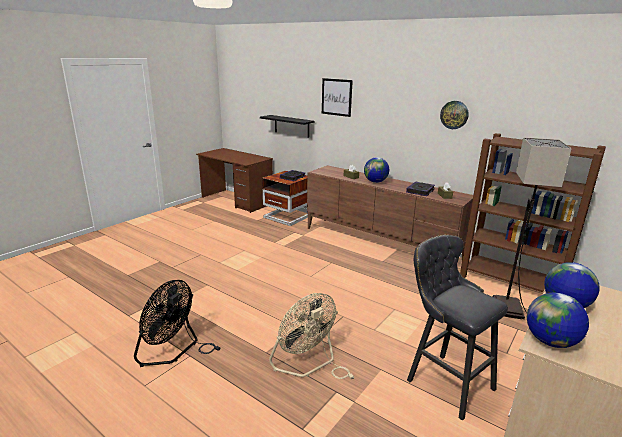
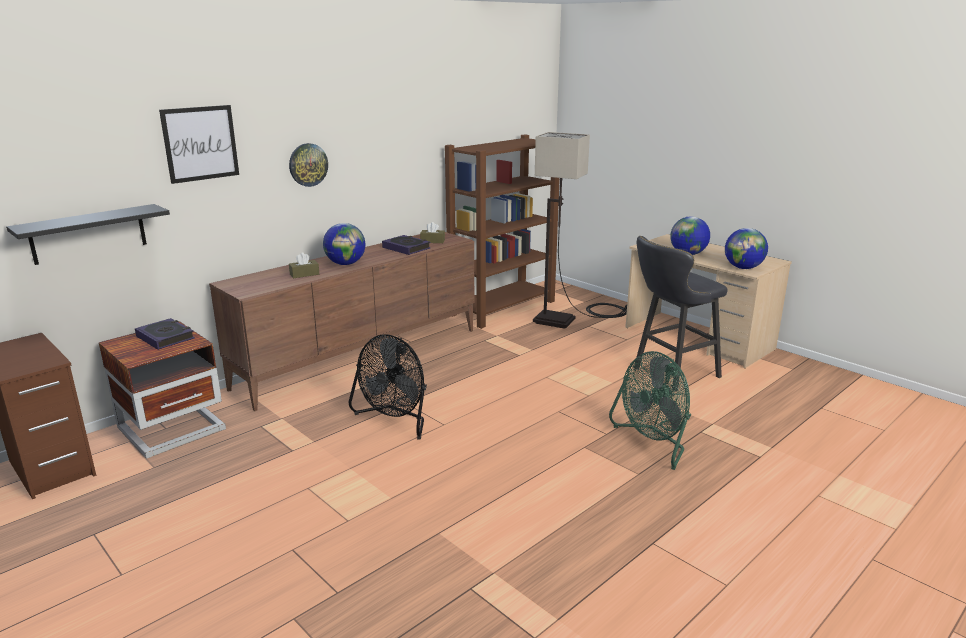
camera: 80 degrees left, 0 degrees up
black fan [134,280,221,367] -> black fan moved to [349,334,427,439]
beige fan [269,293,354,379] -> green fan [609,351,691,470]
wall clock [440,101,469,129] -> wall clock moved to [289,143,328,187]

